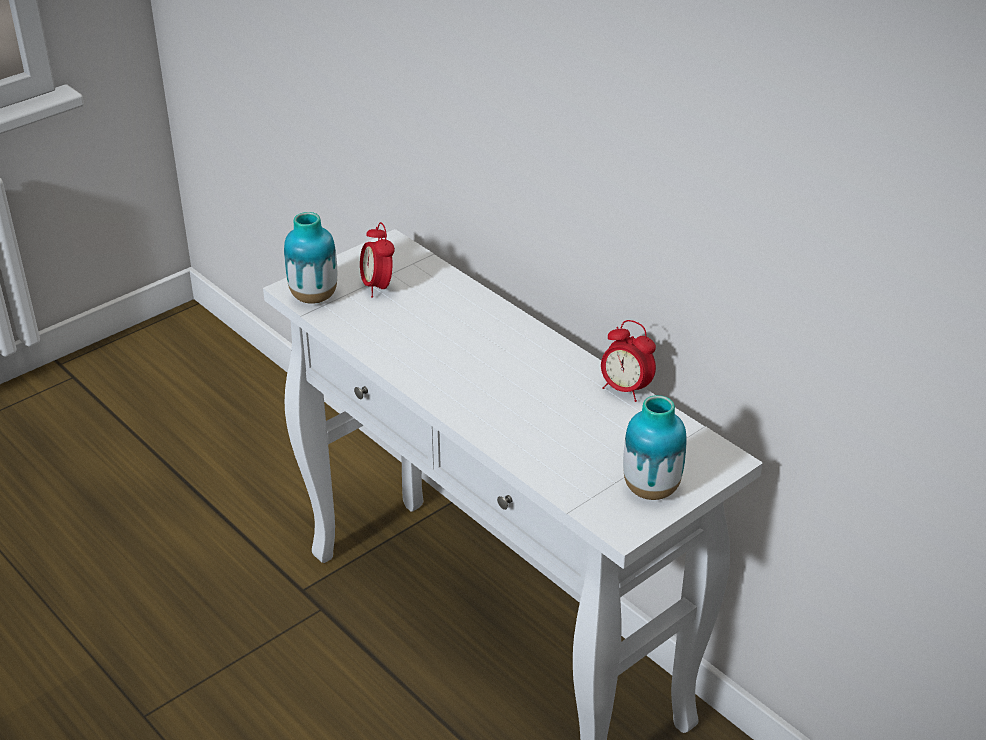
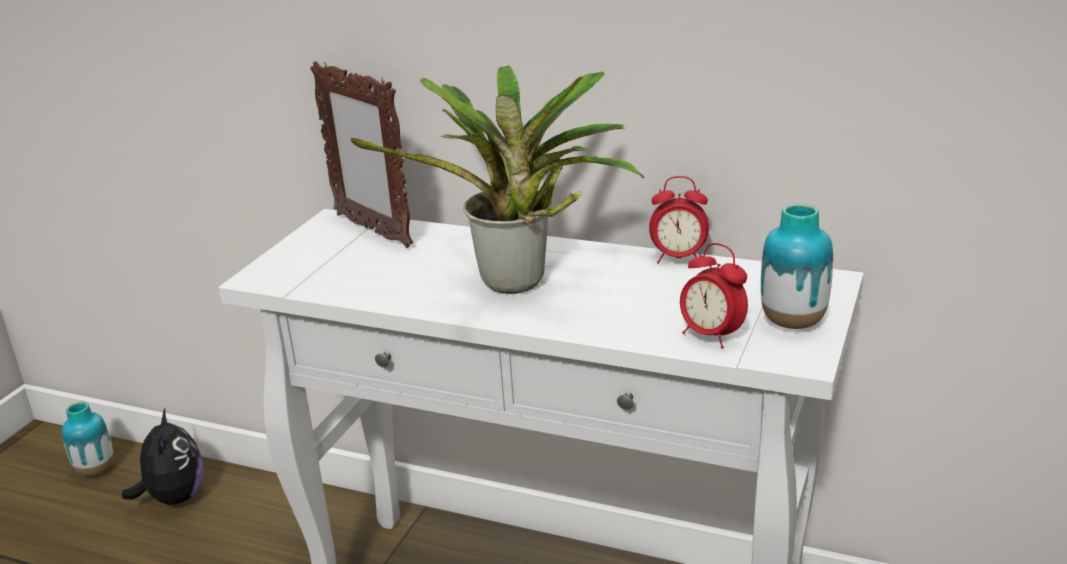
camera: 25 degrees left, 10 degrees down
vase [284,212,337,304] -> vase moved to [62,402,113,476]
alarm clock [360,222,395,298] -> alarm clock moved to [680,243,748,348]
none -> plush toy [122,408,203,505]
none -> picture frame [310,61,413,248]
none -> potted plant [351,66,644,294]

